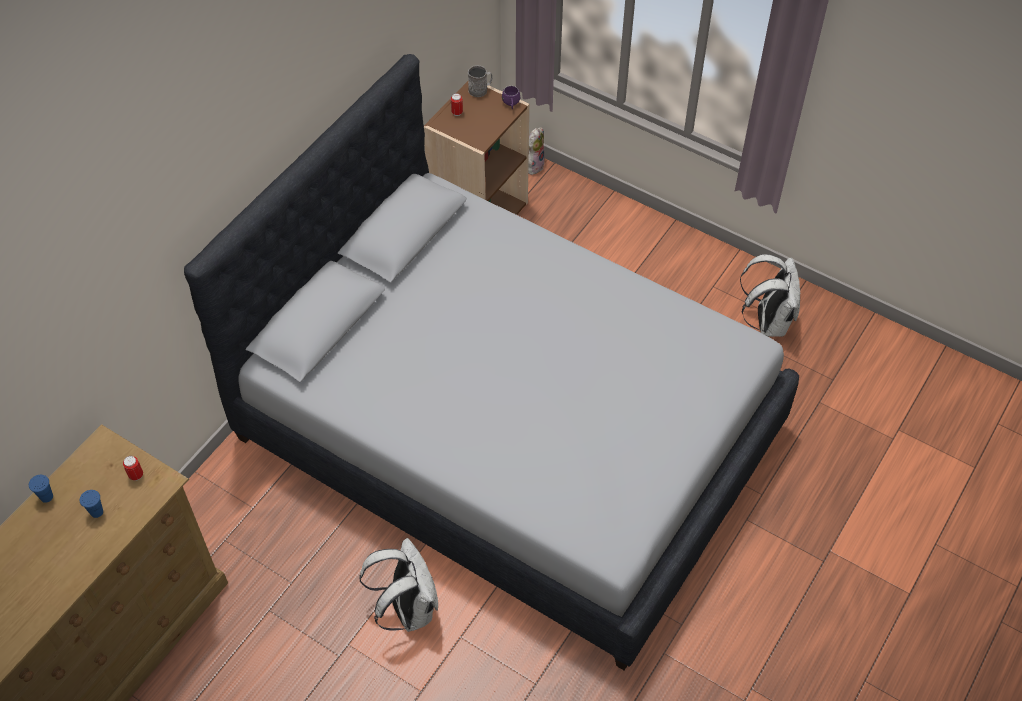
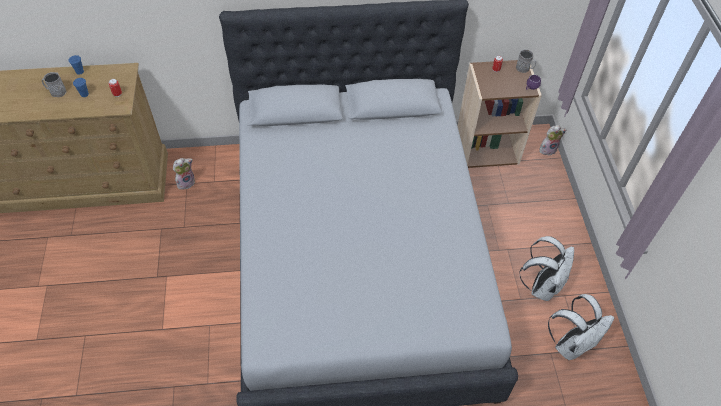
camera: 50 degrees right, 0 degrees up
white backpack [359,538,438,632] -> white backpack moved to [519,236,574,301]
none -> grey mug [42,72,66,97]
none -> plush toy [173,158,195,190]

